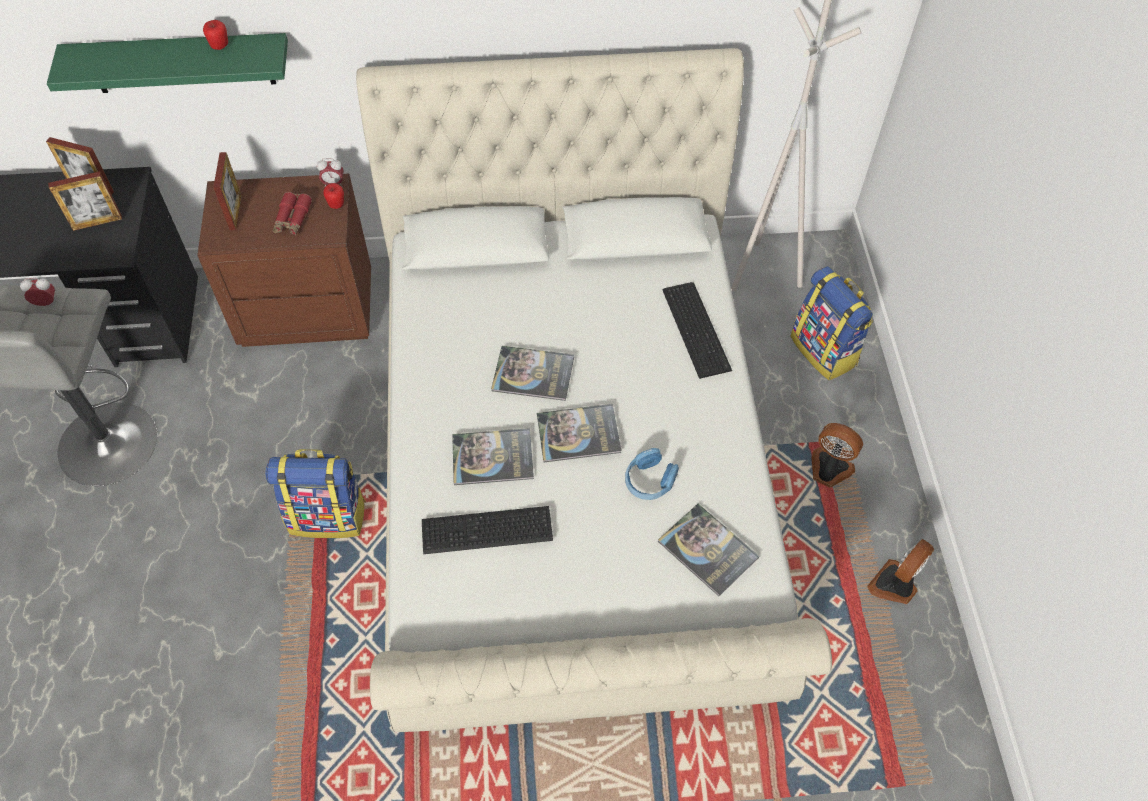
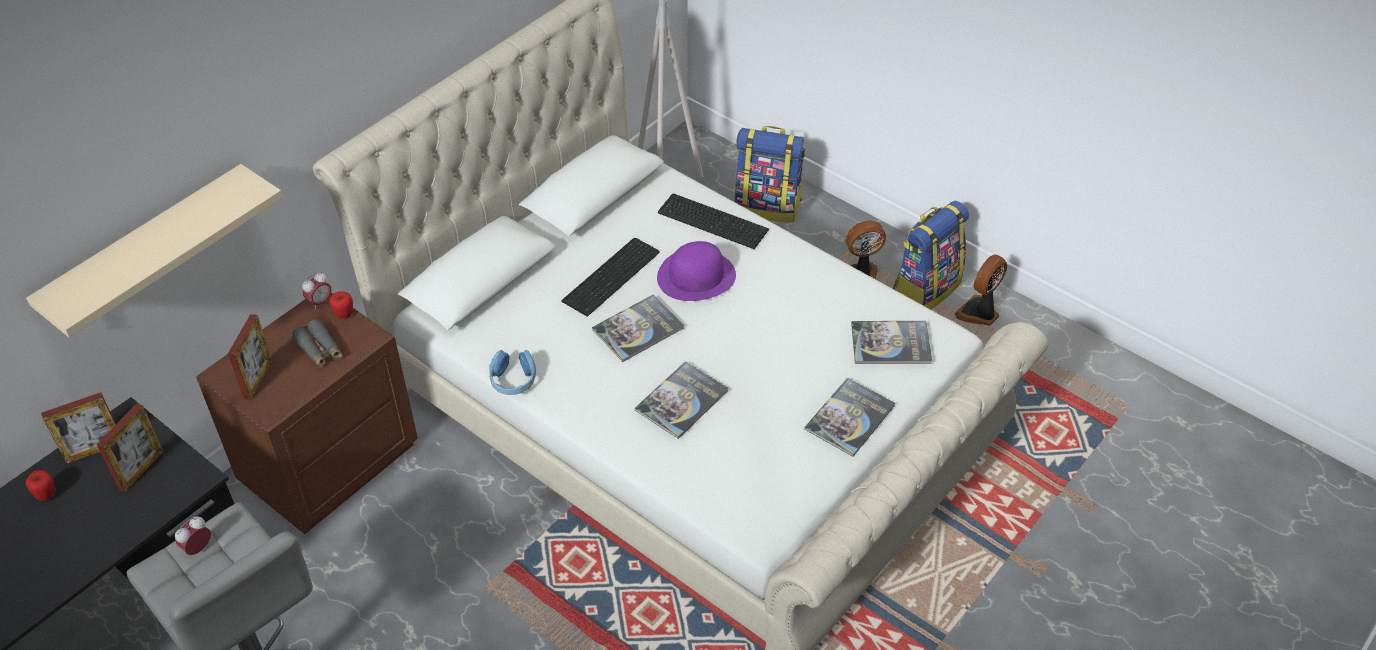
camera: 45 degrees left, 10 degrees down
green shelf [47,33,288,93] -> beige shelf [26,164,283,337]
apple [203,20,228,50] -> apple moved to [25,470,56,501]
picture frame [213,152,242,230] -> picture frame turned 60 degrees clockwise [228,314,272,400]
backpack [265,449,366,538] -> backpack moved to [893,201,969,310]
red binoculars [273,192,312,236] -> grey binoculars [291,319,342,368]
keyboard [422,506,553,554] -> keyboard moved to [561,238,660,317]
book [537,404,621,462] -> book moved to [804,378,895,456]
blue headphones [625,448,679,500] -> blue headphones moved to [490,350,536,395]
fan [867,539,934,604] -> fan turned 45 degrees clockwise [954,255,1007,326]
none -> purple hat [657,241,736,301]

